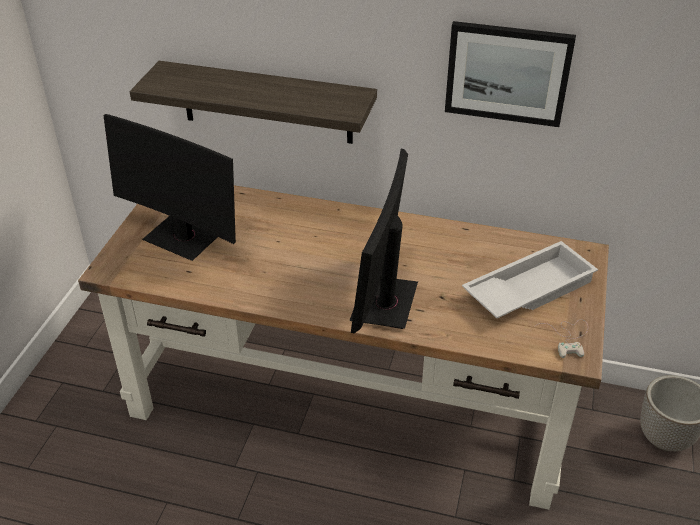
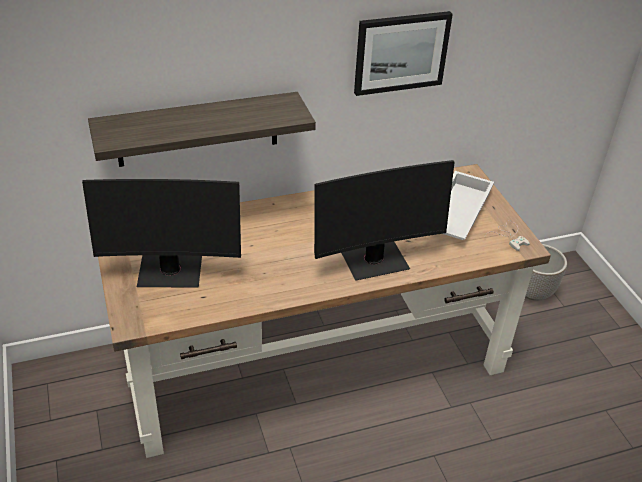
camera: 35 degrees left, 0 degrees up
monitor [349,149,418,333] -> monitor turned 90 degrees counterclockwise [314,160,455,281]

